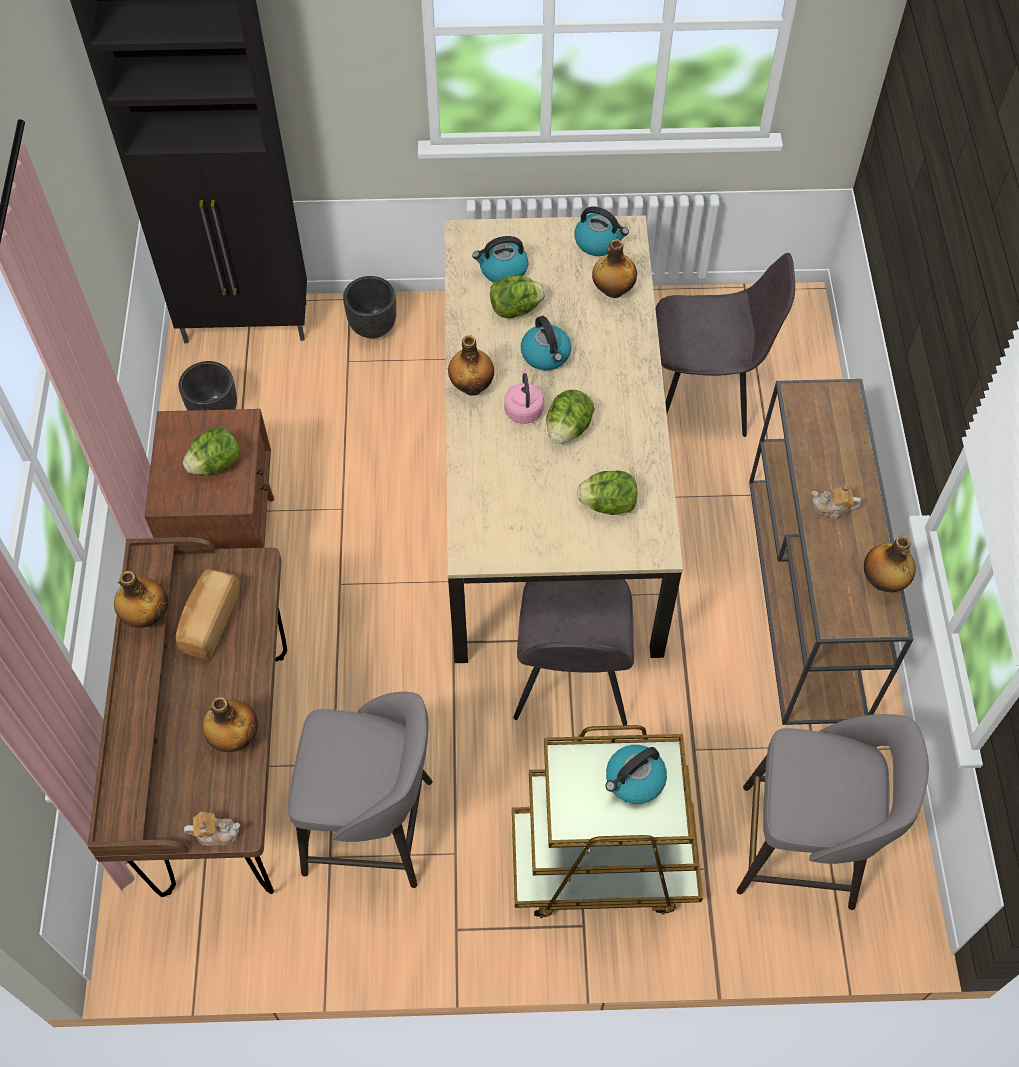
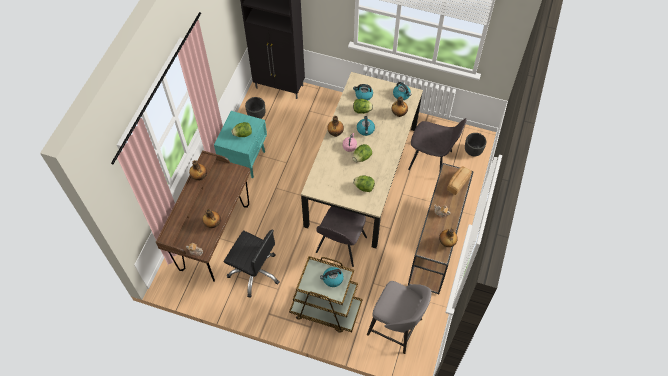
camera: 20 degrees right, 0 degrees up
brown nightstand [145,409,274,549] -> turquoise nightstand [214,111,267,178]
bread [176,569,240,660] -> bread moved to [447,166,472,195]
grey stool [288,692,432,888] -> black office chair [224,230,280,298]
black planter [343,276,396,338] -> black planter moved to [465,133,486,156]

